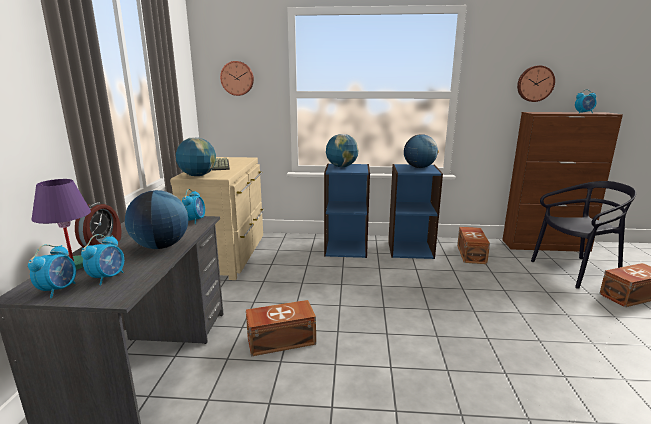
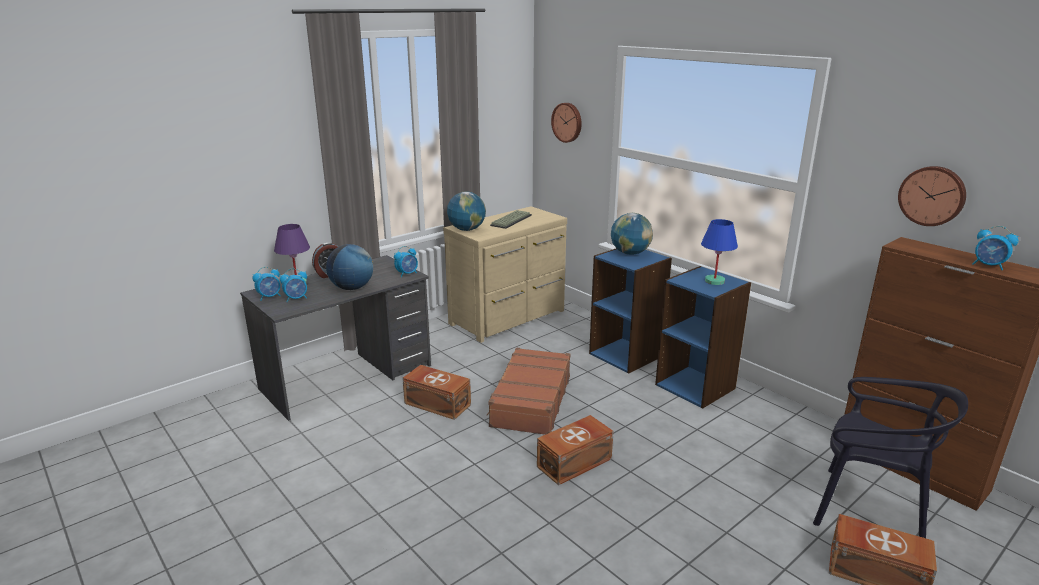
camera: 45 degrees right, 5 degrees up
globe [404,134,439,168] -> blue table lamp [701,219,738,285]
brown storage box [457,227,490,264] -> brown storage box moved to [537,415,613,485]
none -> brown suitcase [486,347,571,435]

